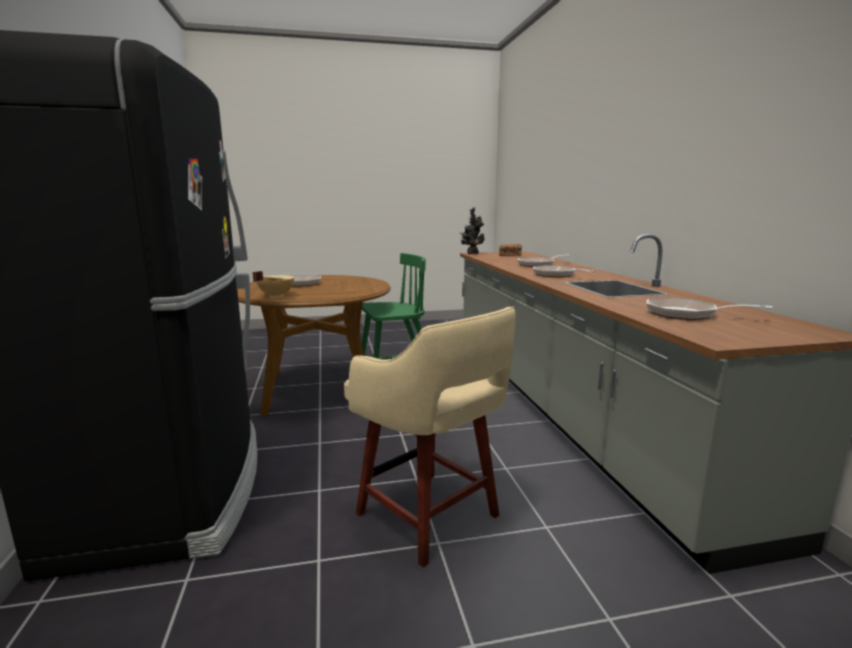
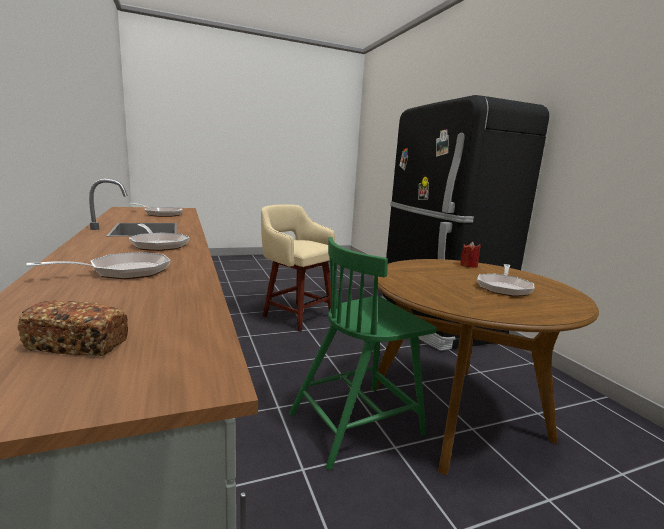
camera: 170 degrees right, 0 degrees up
beige cooking pot [253,271,294,298] -> red candle [460,242,481,268]
potted plant [460,207,485,254] -> none

